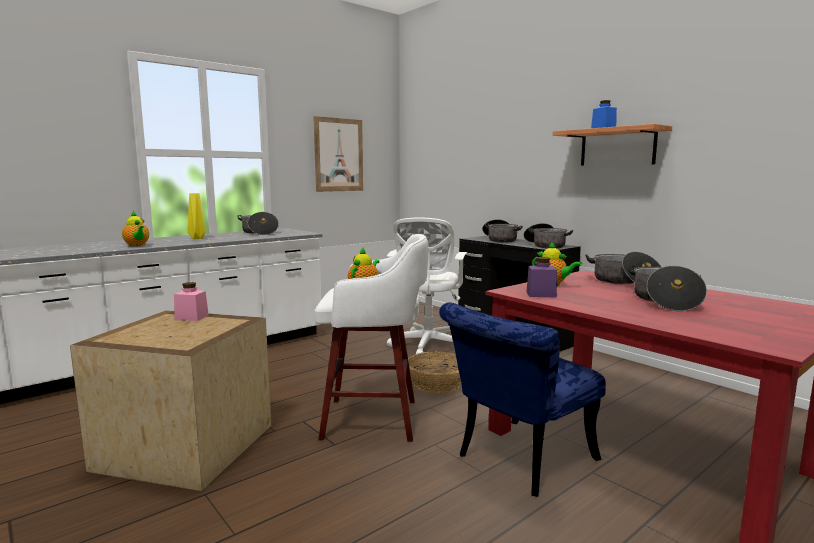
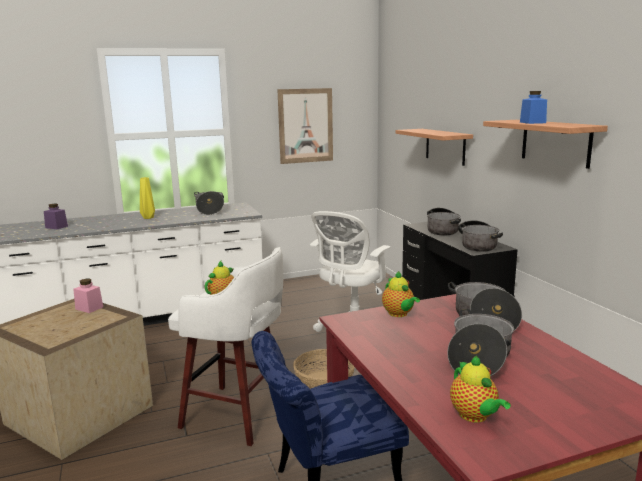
camera: 20 degrees right, 5 degrees up
teapot [122,211,149,246] -> teapot moved to [450,356,511,423]
purple jar [526,257,557,297] -> purple jar moved to [44,204,68,229]
none -> shelf [396,129,473,166]

